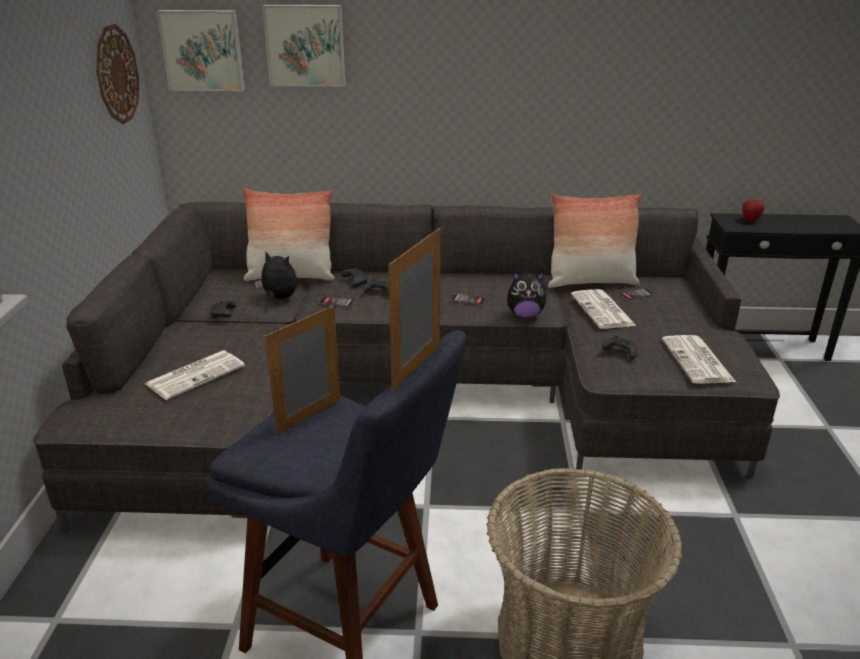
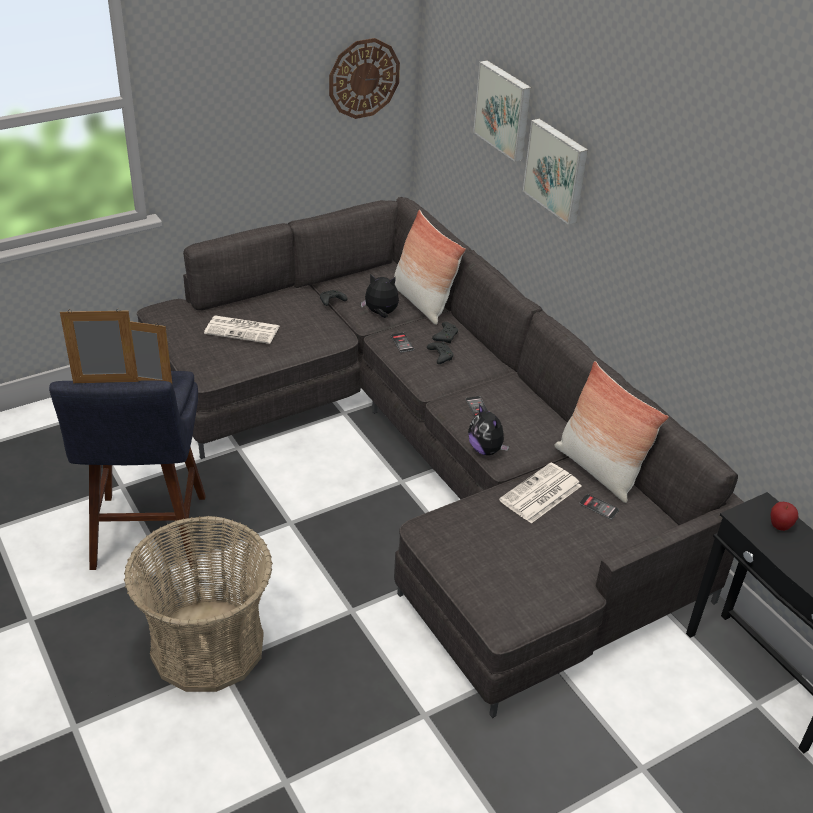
camera: 55 degrees right, 10 degrees up
picture [157,10,245,91] -> picture moved to [523,119,588,225]
plush toy [255,252,297,300] -> plush toy turned 75 degrees counterclockwise [361,274,399,318]
black game controller [602,335,637,359] -> none
newspaper [662,335,736,384] -> none

